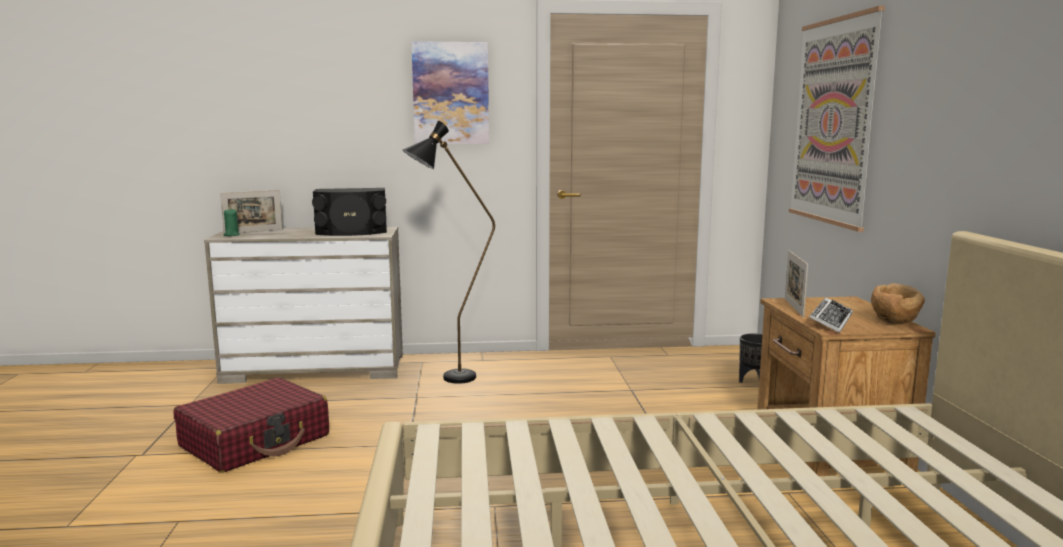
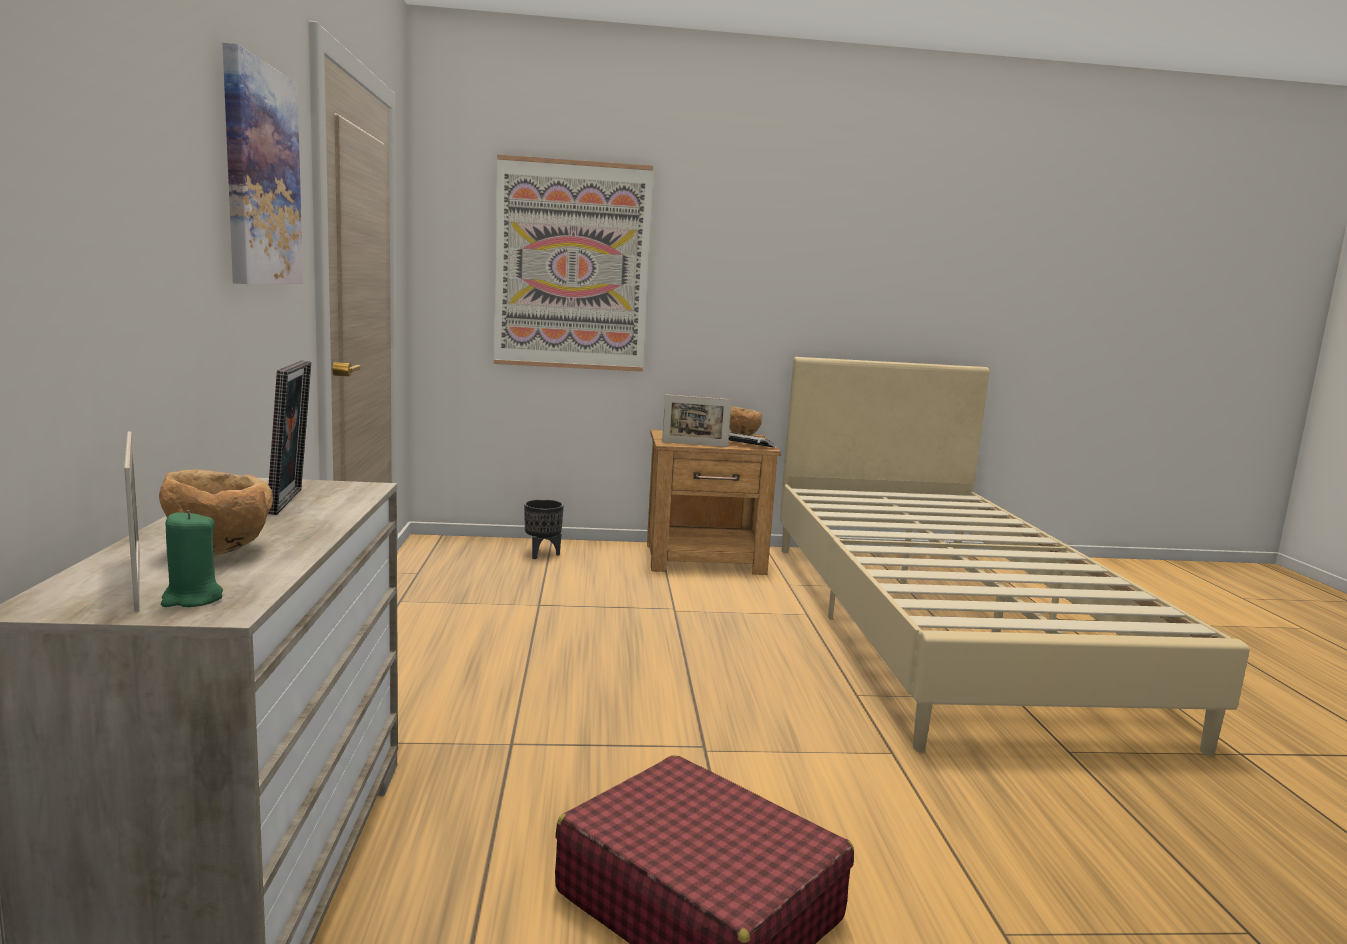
camera: 90 degrees left, 0 degrees up
black speaker [312,188,387,236] -> picture frame [268,360,311,515]
black floor lamp [403,121,495,384] -> none
none -> brown bowl [159,470,273,555]

